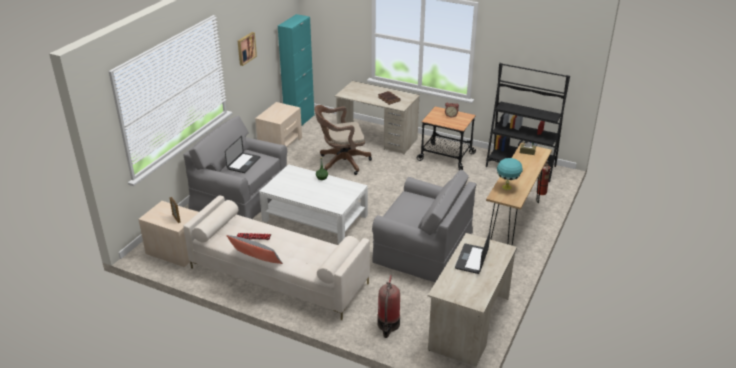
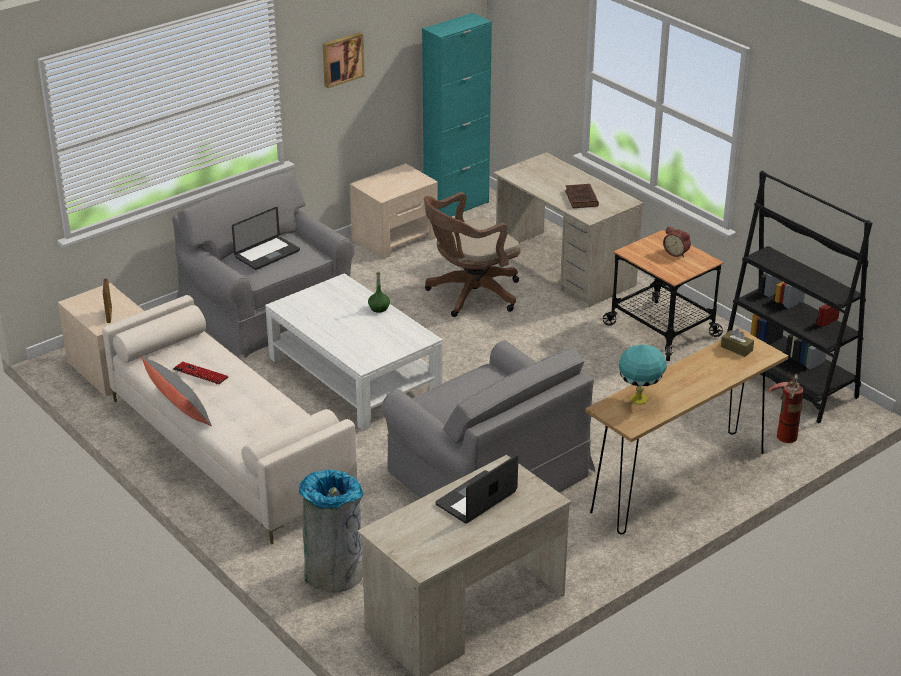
camera: 25 degrees right, 0 degrees up
brown office chair [314,105,372,175] -> brown office chair turned 45 degrees counterclockwise [424,192,520,317]
fire extinguisher [377,275,400,338] -> grey trash can [299,469,363,593]

